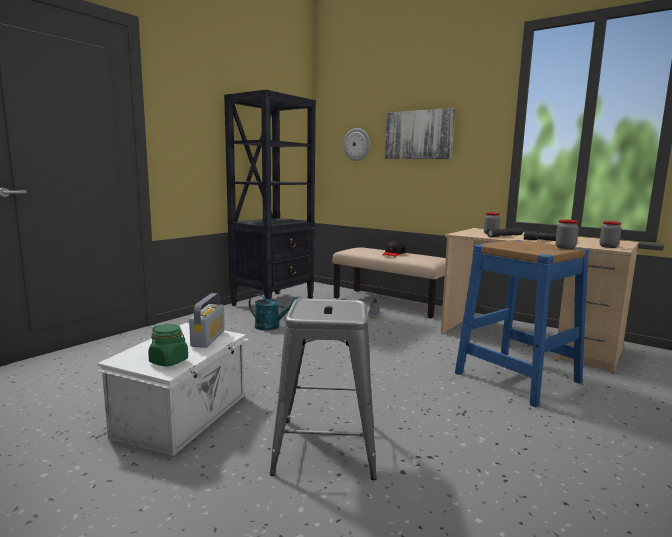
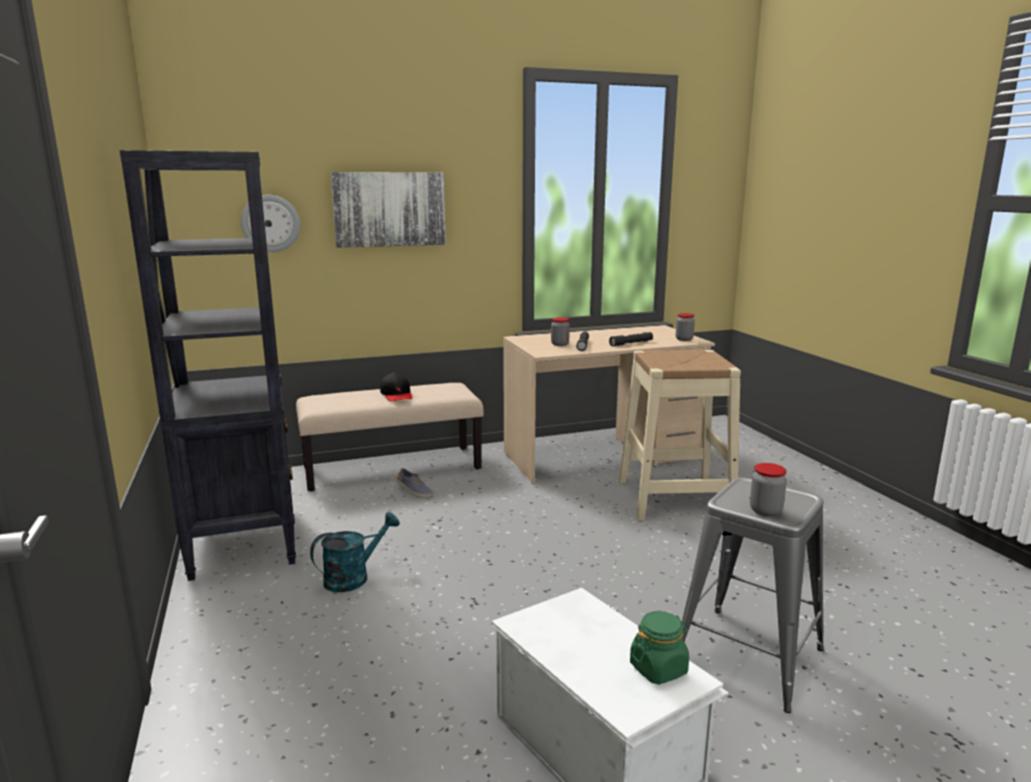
camera: 55 degrees left, 5 degrees up
radio [189,293,225,348] -> none
blue stool [455,240,589,407] -> beige stool [619,350,741,521]
jar [556,219,579,249] -> jar moved to [750,463,787,516]

